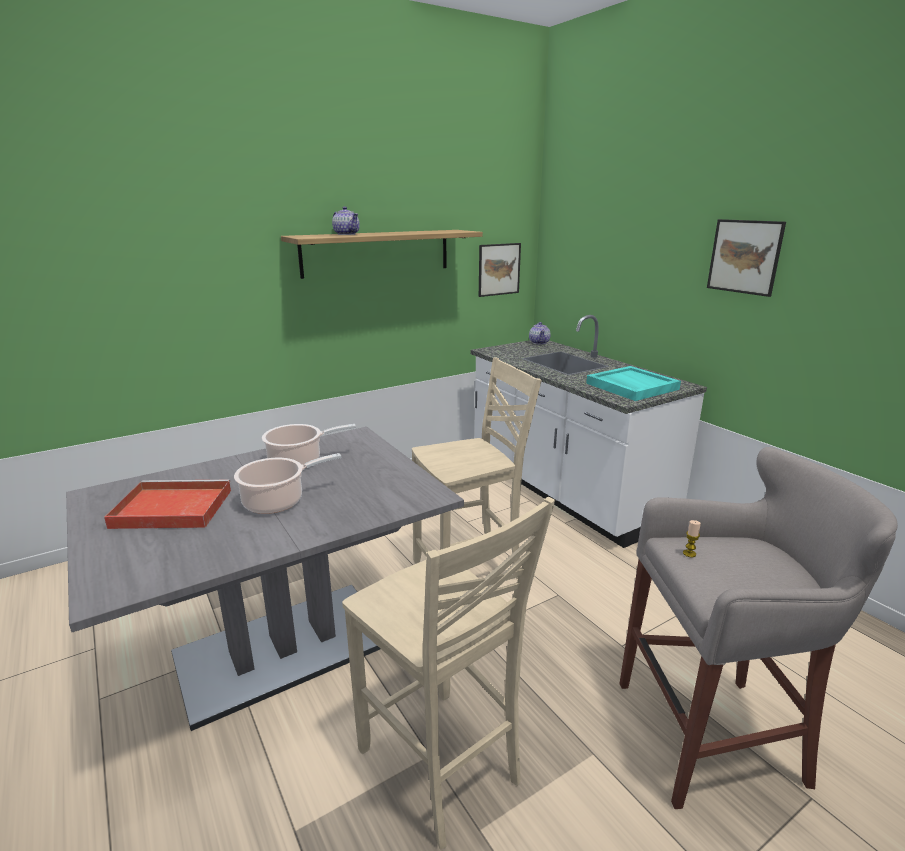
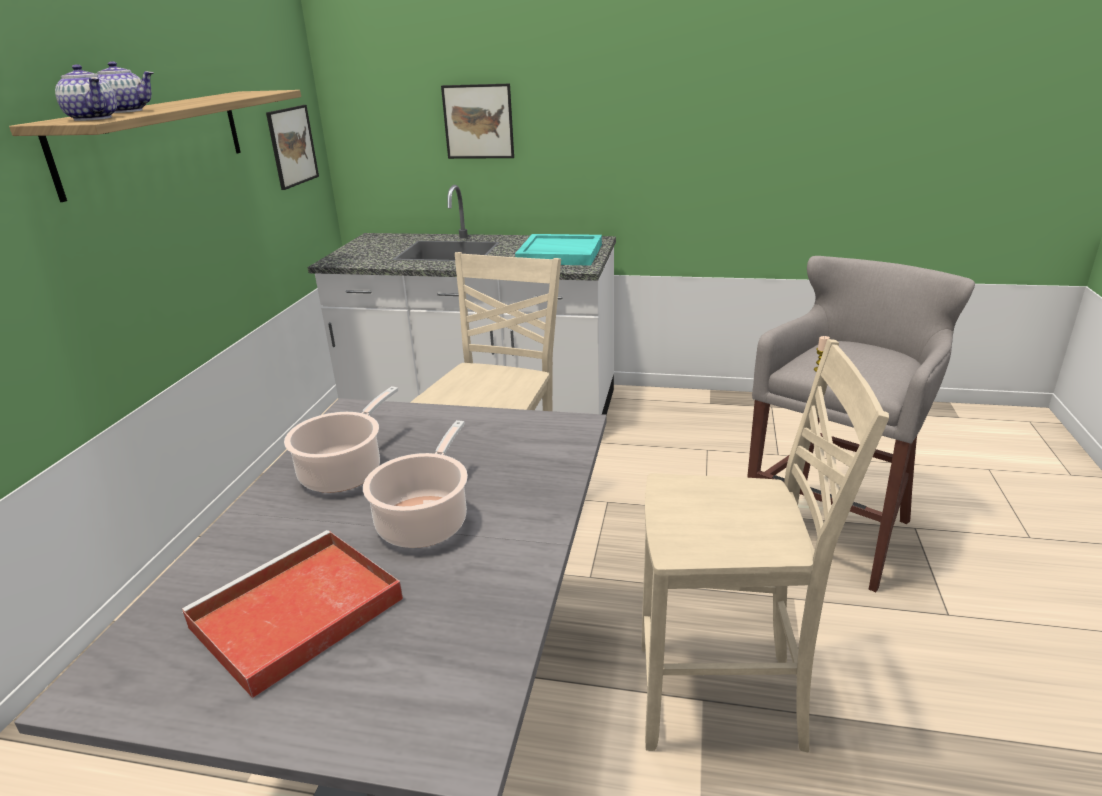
camera: 45 degrees left, 5 degrees up
teapot [529,322,551,345] -> teapot moved to [55,64,117,121]
picture [707,219,786,297] -> picture moved to [441,84,514,159]

